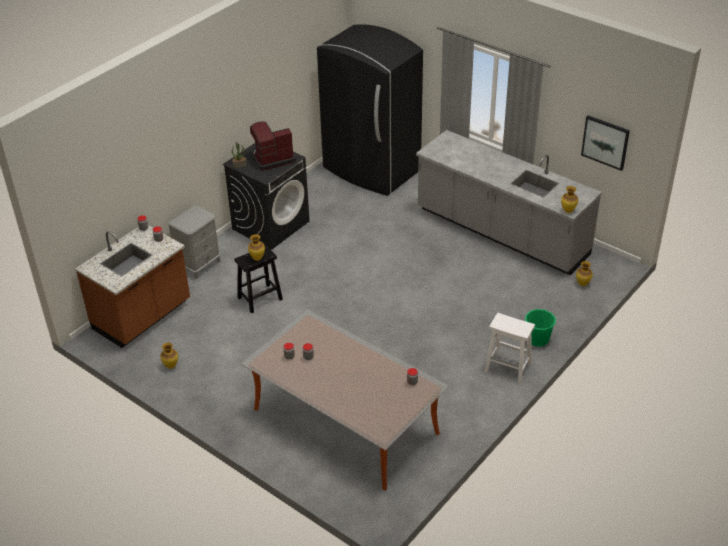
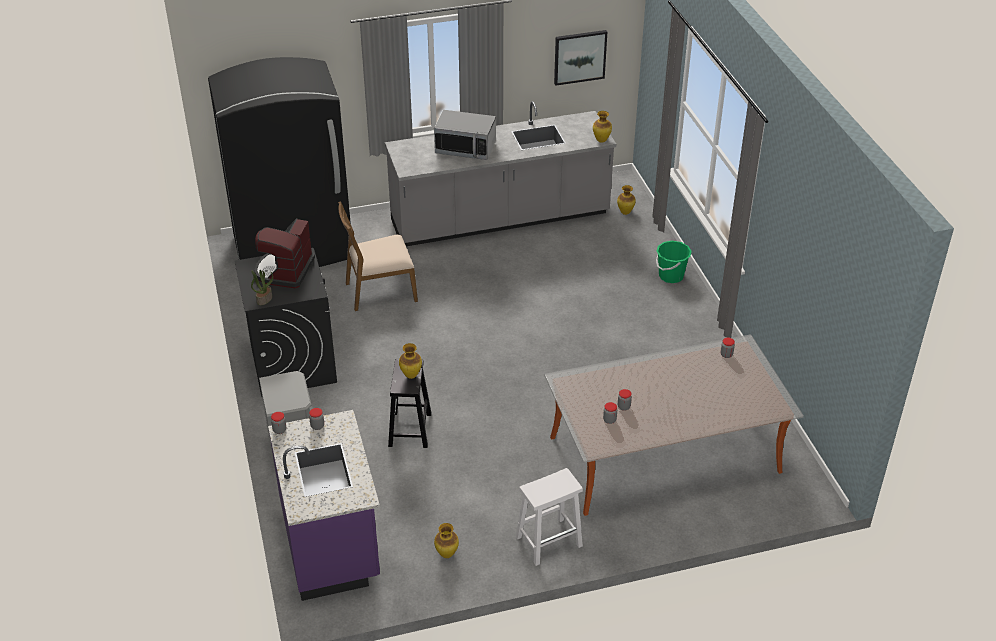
camera: 55 degrees left, 0 degrees up
brown counter [75,226,190,348] -> purple counter [268,410,380,601]
white stool [484,313,535,384] -> white stool moved to [516,468,583,566]
none -> brown chair [338,201,418,311]
none -> microwave [434,110,496,160]

